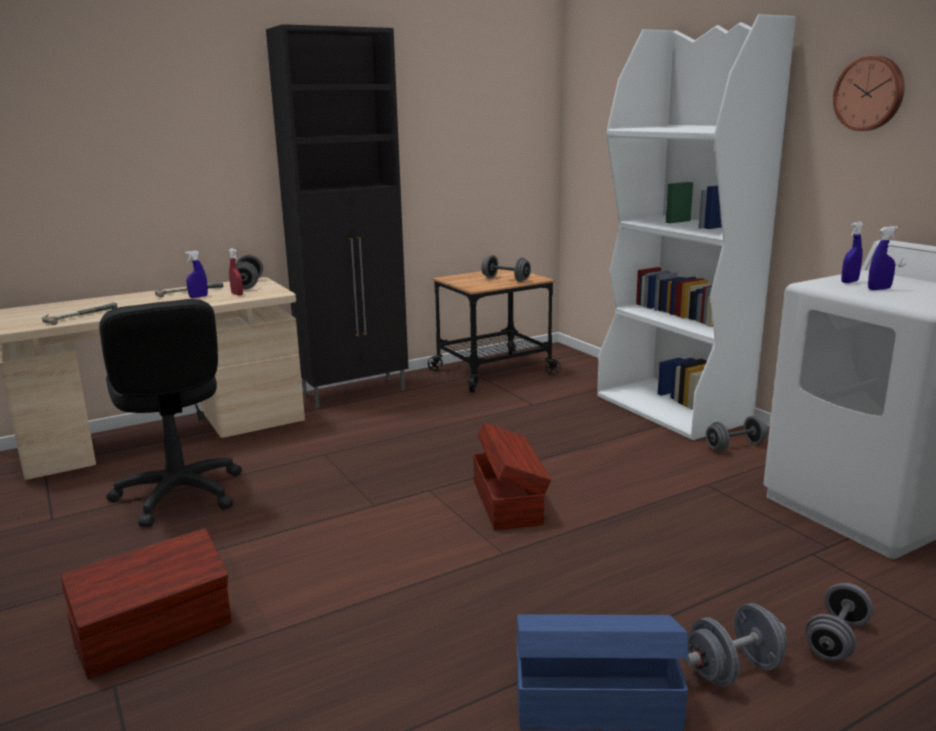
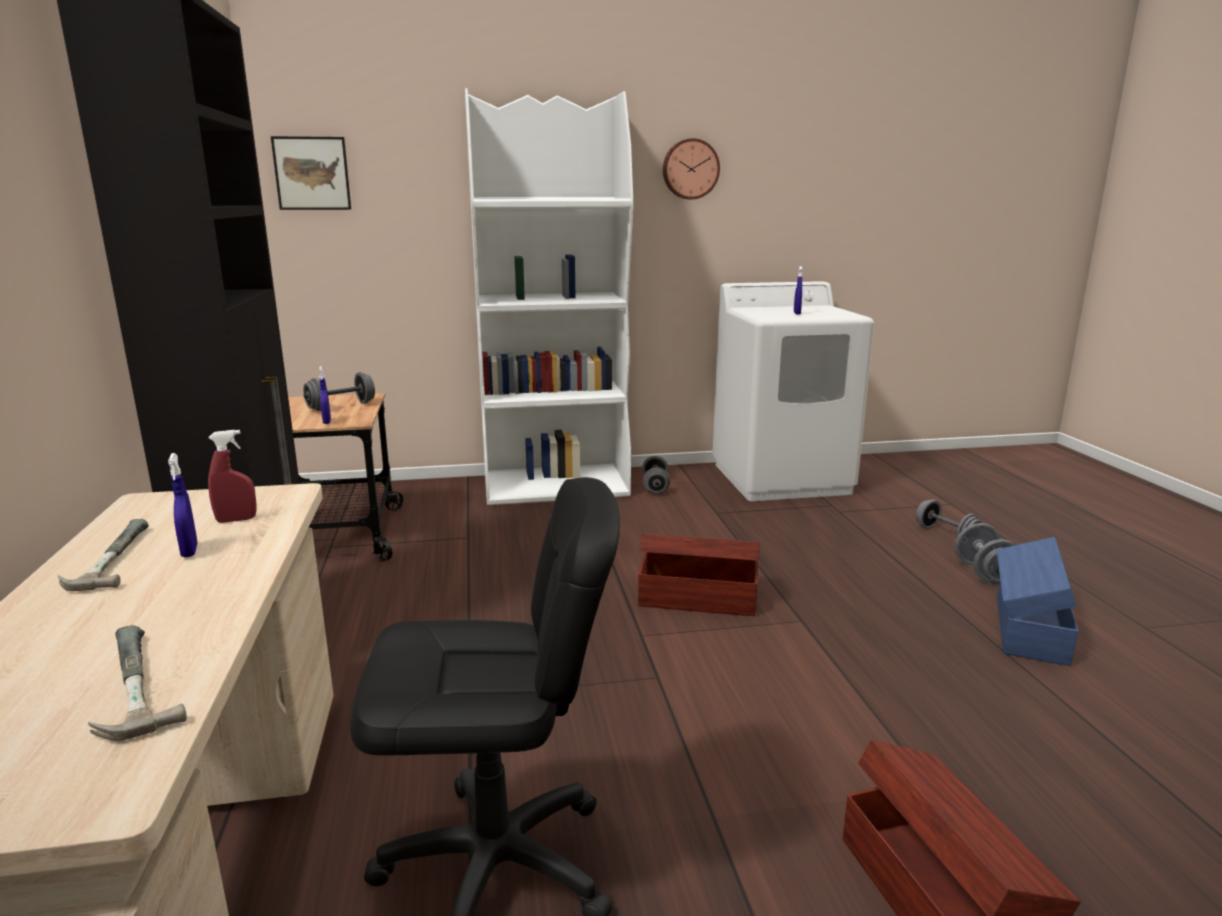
camera: 70 degrees left, 0 degrees up
grey dumbbell [236,255,263,289] -> none
blue spray bottle [841,222,864,283] -> blue spray bottle moved to [319,366,331,424]
none -> picture [271,136,351,210]

